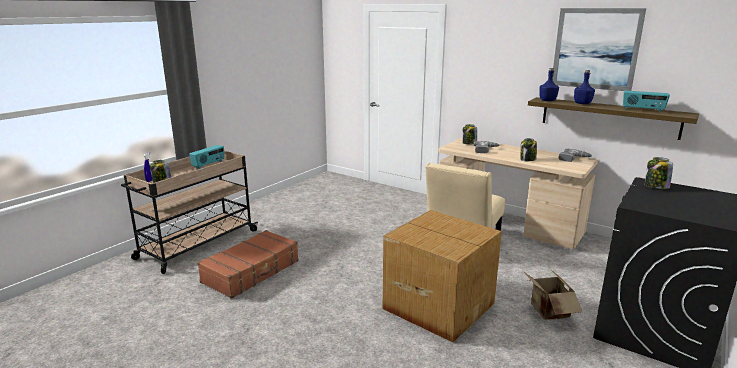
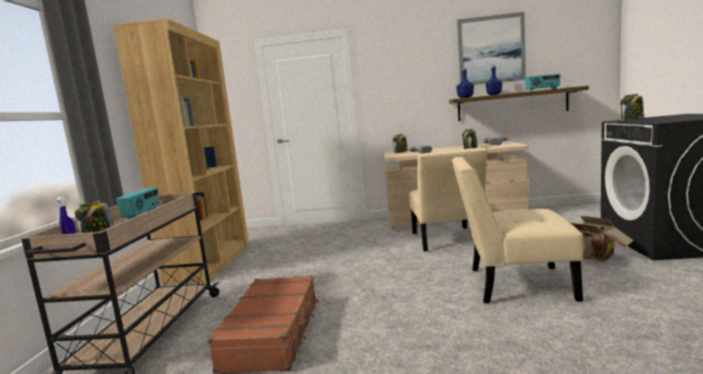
camera: 30 degrees left, 10 degrees down
cardboard box [383,210,502,343] -> beige chair [452,157,583,303]
none -> brown bookcase [113,18,249,285]

